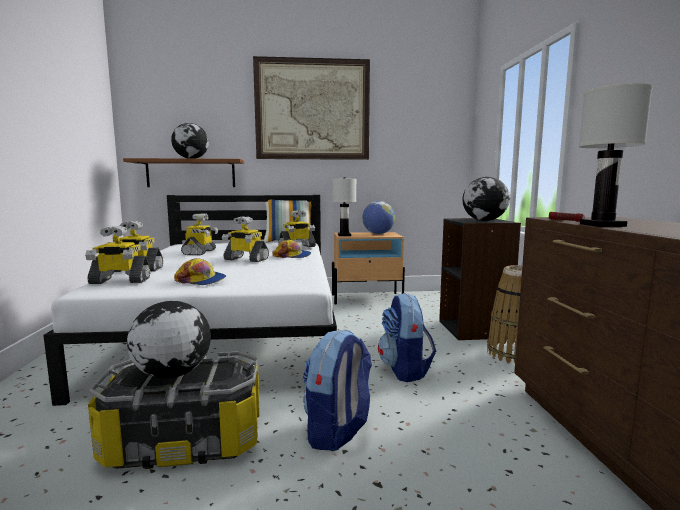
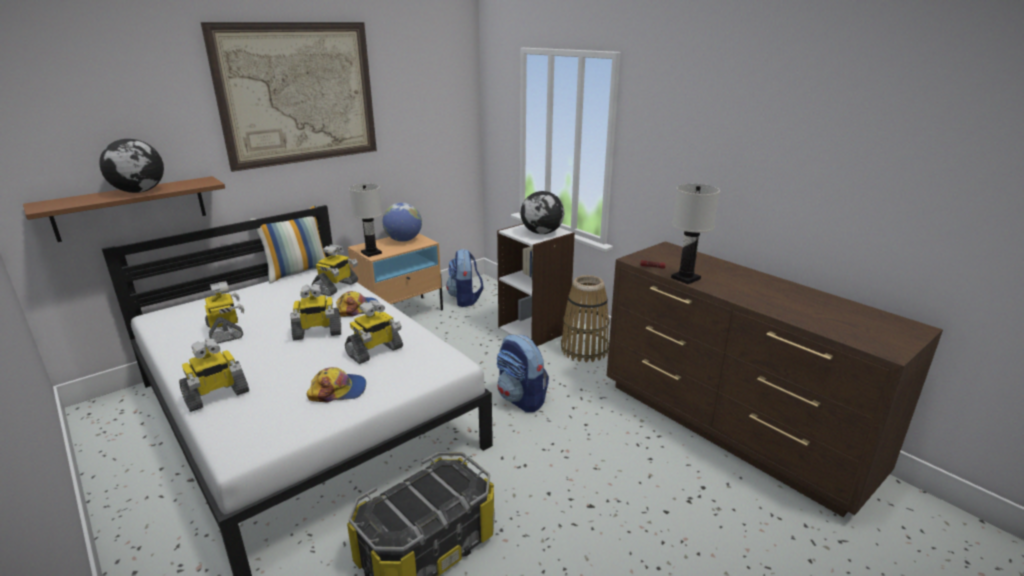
camera: 35 degrees left, 15 degrees up
toy robot [85,226,151,284] -> toy robot moved to [345,300,403,364]
globe [127,301,211,378] -> none
backpack [303,329,372,451] -> backpack moved to [446,249,484,307]
black bookcase [439,218,521,340] -> white bookcase [497,223,575,346]

